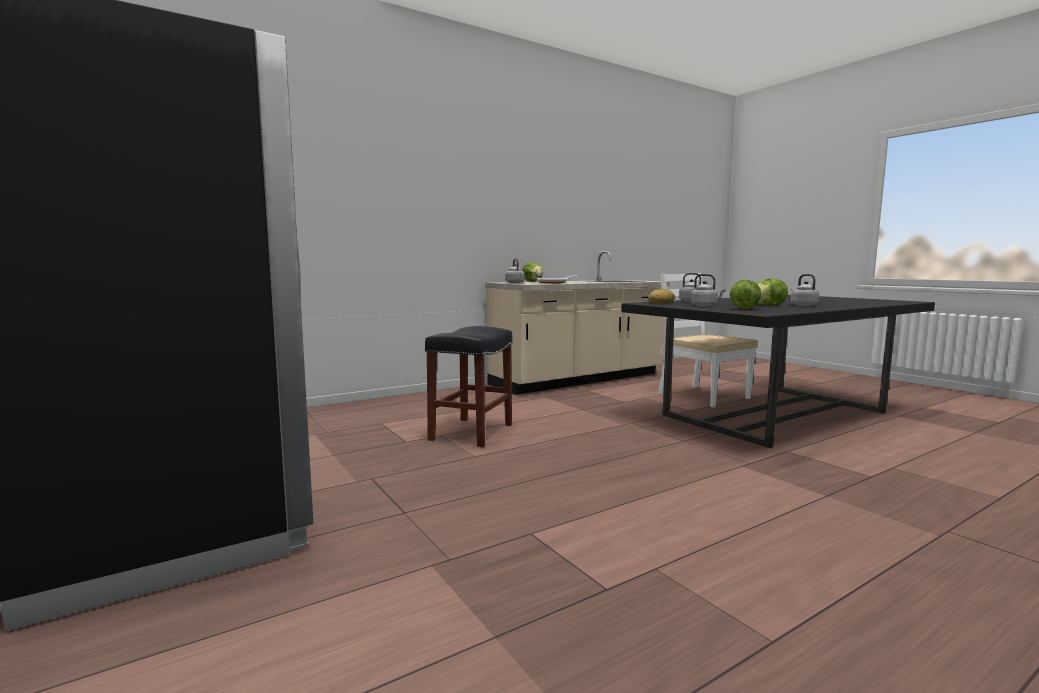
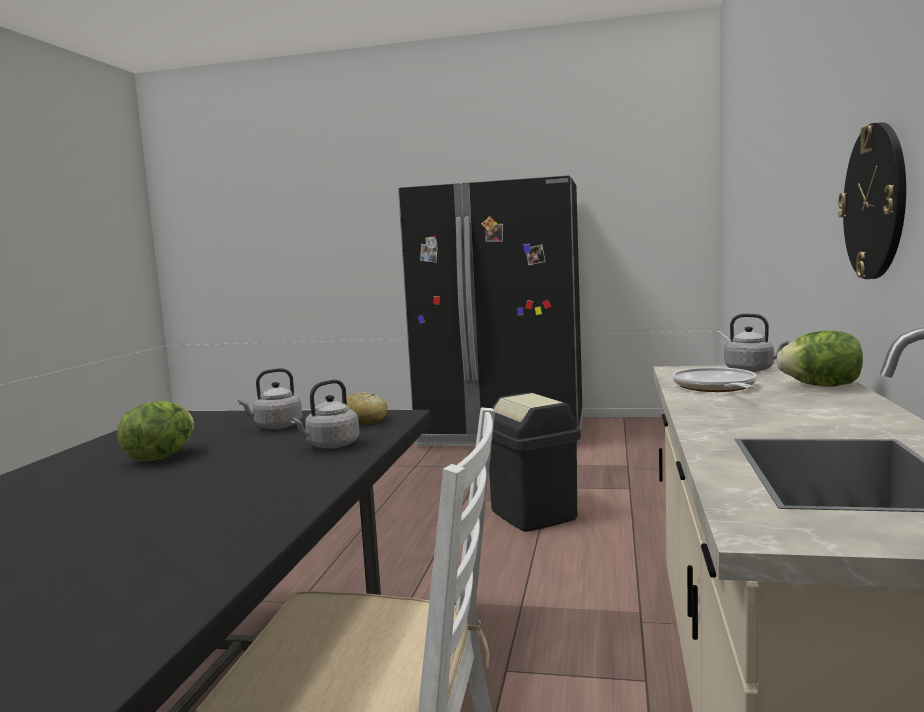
camera: 135 degrees right, 0 degrees up
black stool [425,326,513,447] -> black trash can [489,392,581,532]
lettuce [730,279,762,309] -> none
grey kettle [790,274,819,306] -> none
none -> wall clock [838,122,906,279]

